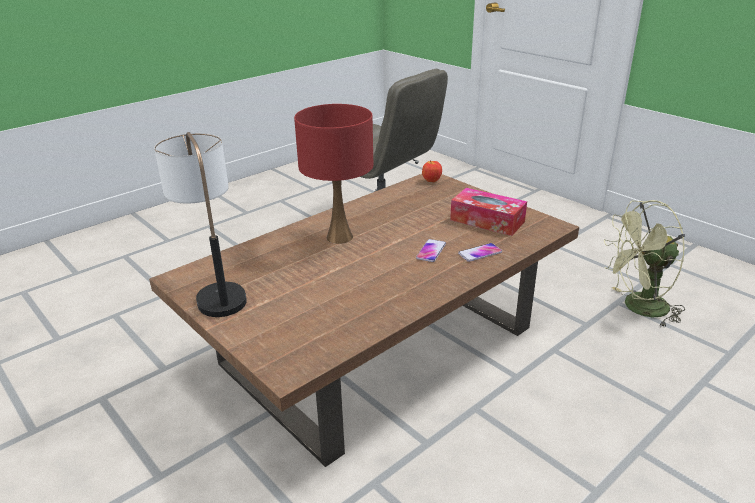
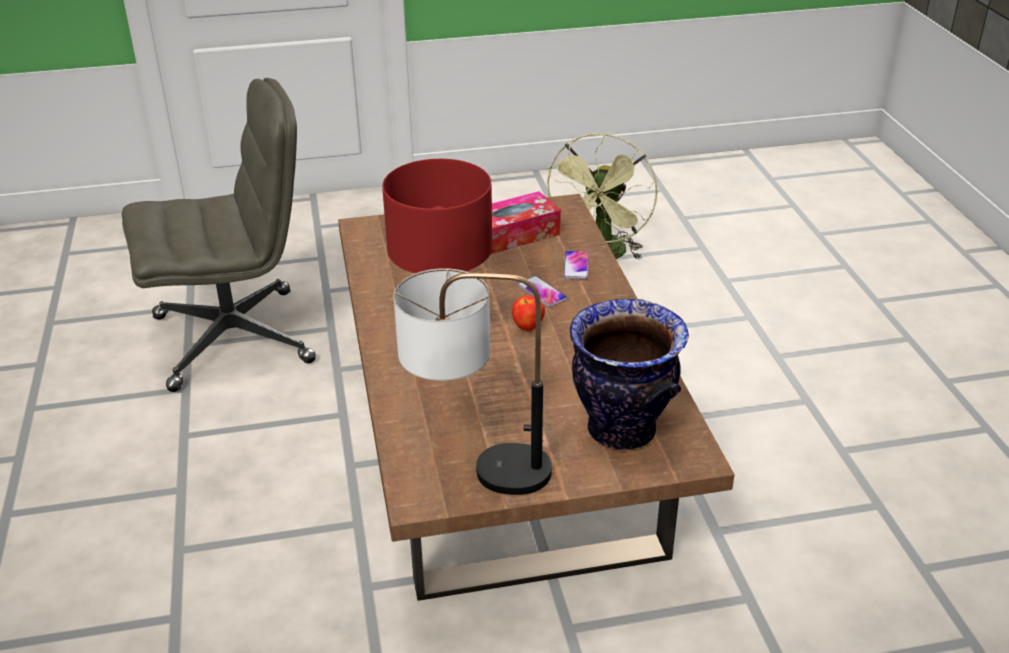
camera: 60 degrees left, 5 degrees up
apple [422,160,442,182] -> apple moved to [512,295,545,331]
none -> vase [570,299,689,450]

